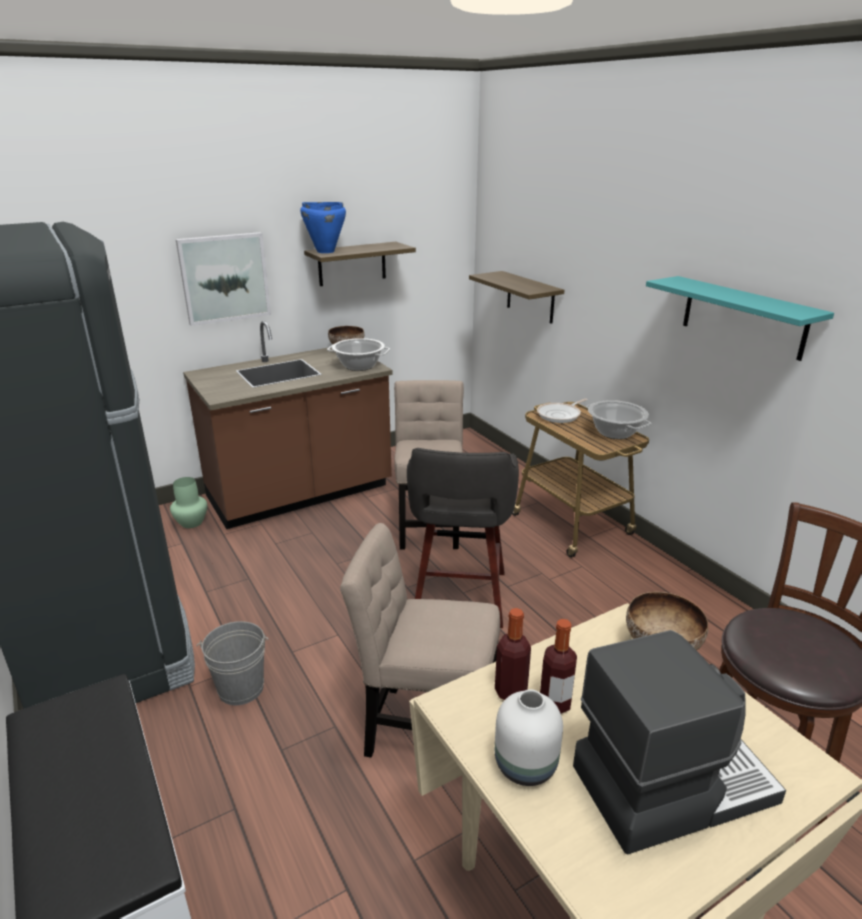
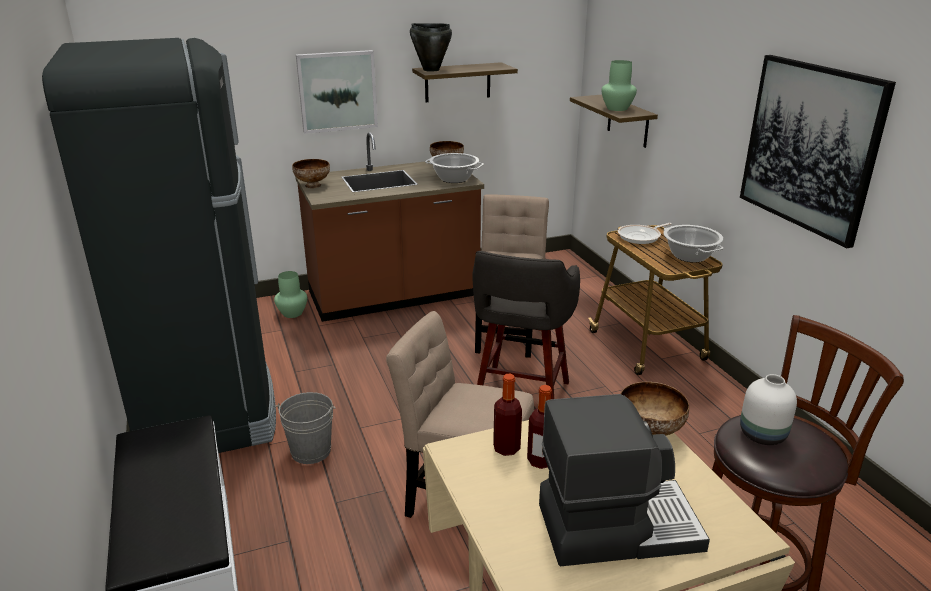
camera: 10 degrees right, 0 degrees up
blue cooking pot [300,202,346,253] -> black cooking pot [410,23,452,72]
white vase [495,690,563,786] -> white vase moved to [740,374,797,445]
turquoise shelf [646,276,834,361] -> picture [740,55,896,248]
none -> bowl [292,159,330,188]
none -> green vase [602,60,637,111]

